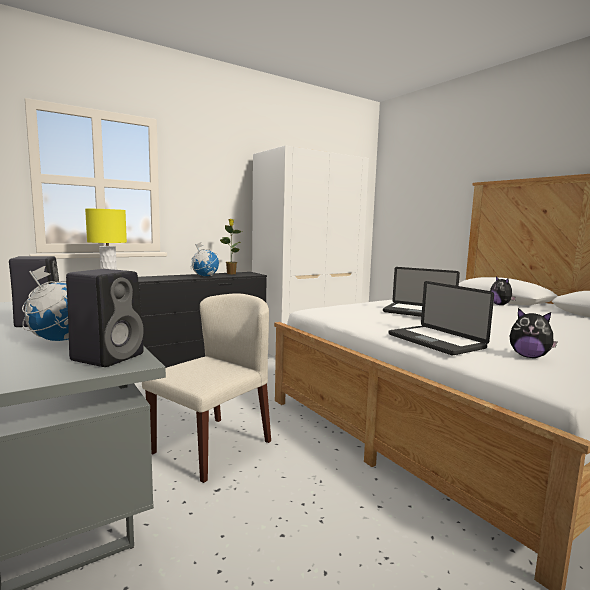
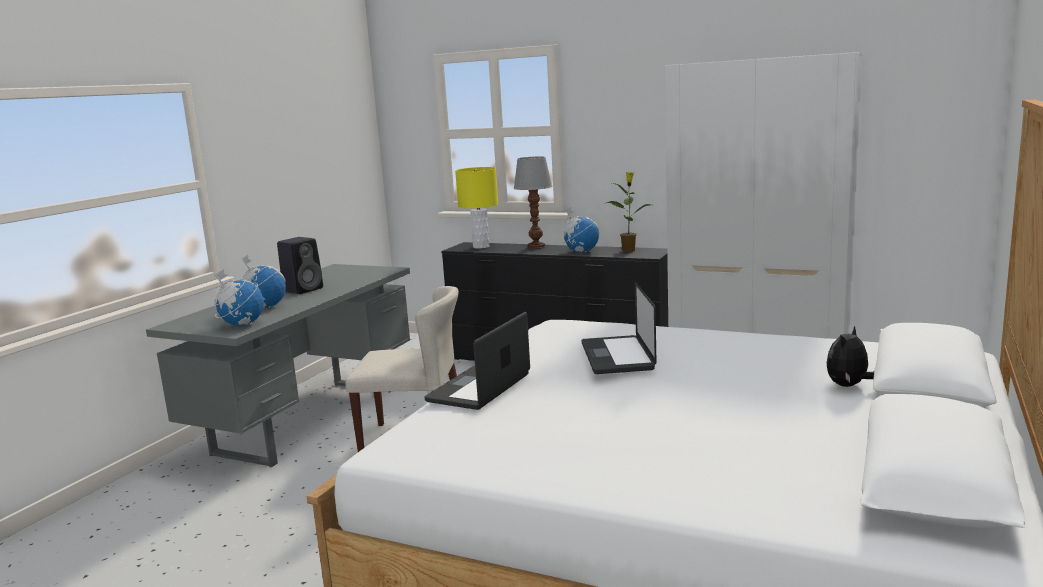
camera: 60 degrees right, 5 degrees up
black speaker [66,269,144,367] -> globe [213,270,264,326]
plush toy [510,308,557,358] -> none
none -> table lamp [513,156,553,249]

